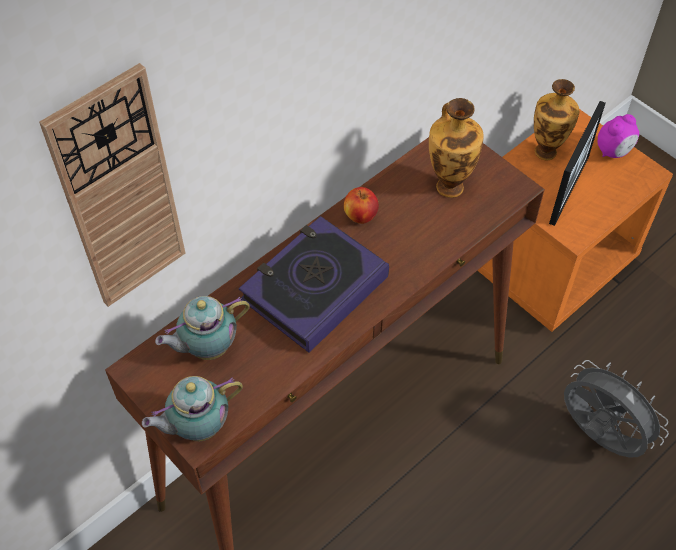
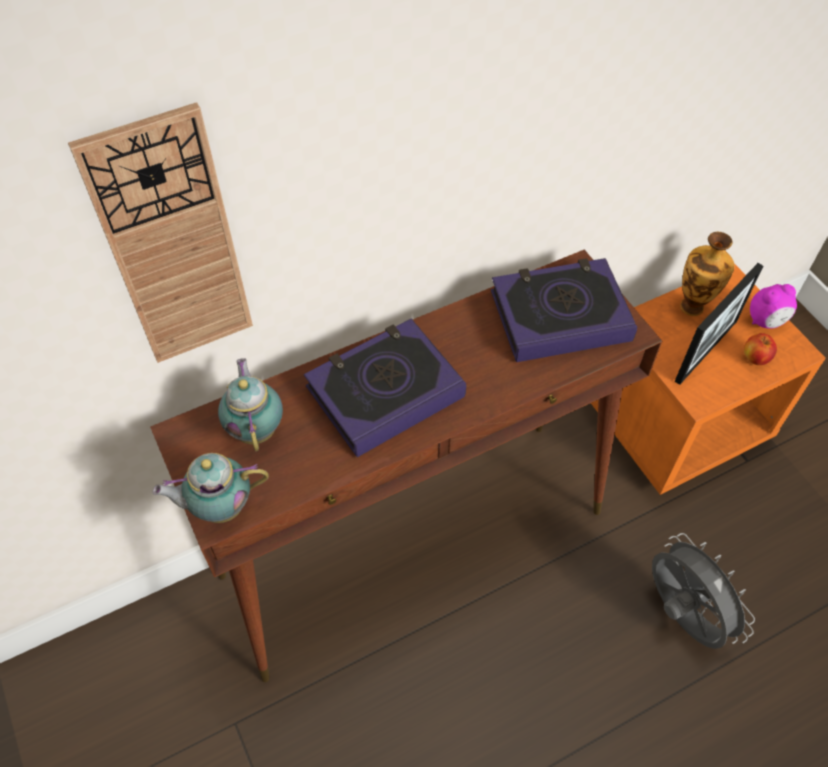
camera: 15 degrees right, 0 degrees up
teapot [155,296,250,360] -> teapot turned 90 degrees clockwise [218,358,283,451]
apple [344,187,379,224] -> apple moved to [744,333,777,365]
vase [429,98,484,198] -> book [491,258,637,362]

